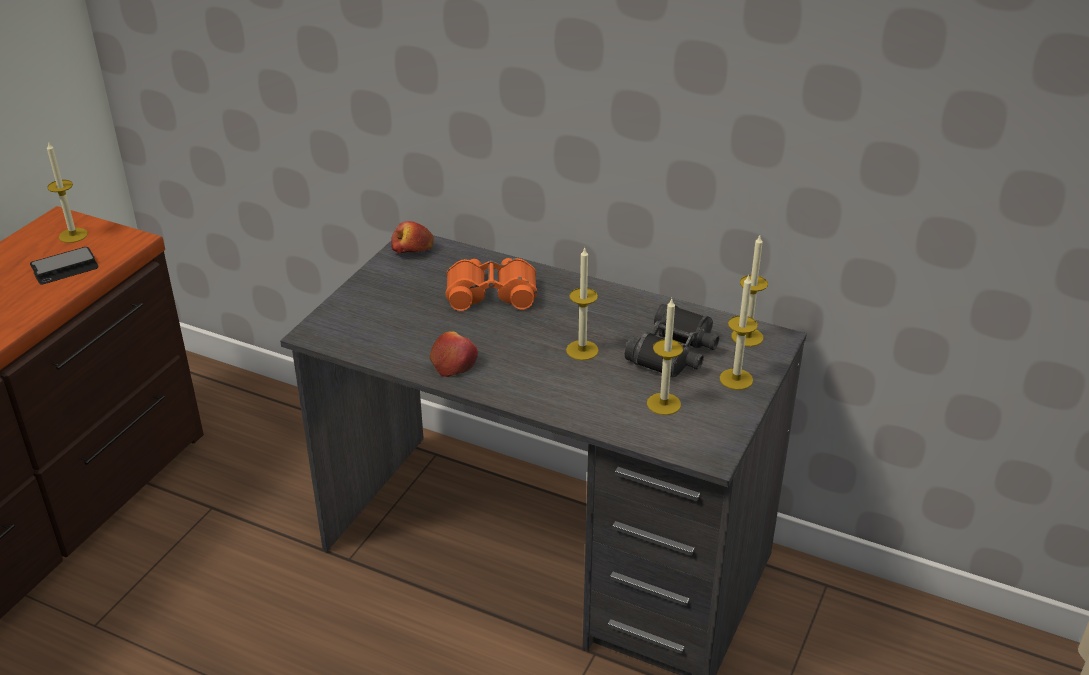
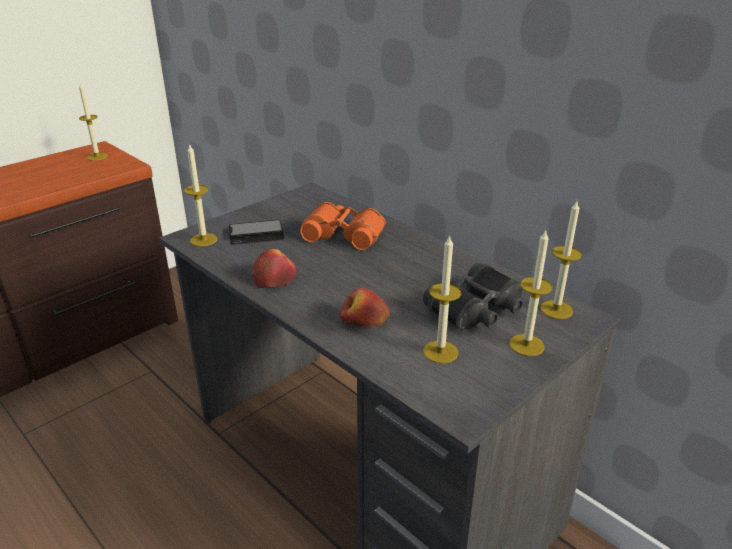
camera: 20 degrees right, 5 degrees down
phone [30,247,99,285] -> phone moved to [229,220,284,245]
apple [391,221,434,254] -> apple moved to [340,288,390,326]
candle [566,247,599,360] -> candle moved to [184,143,217,247]

